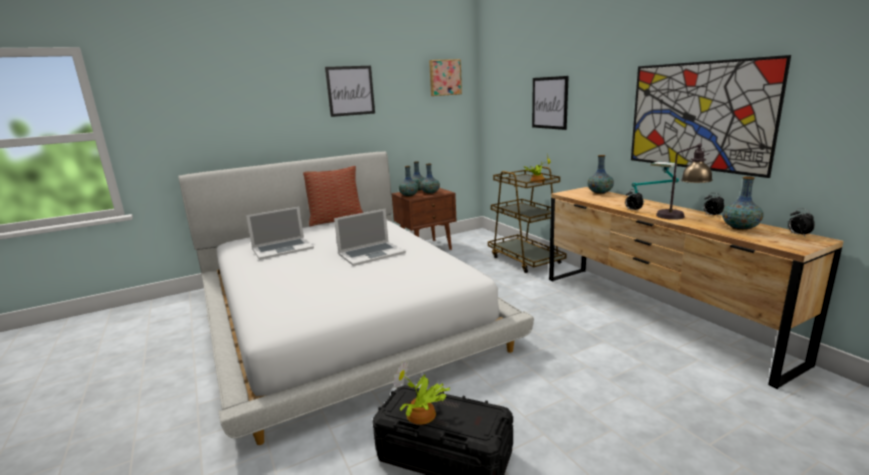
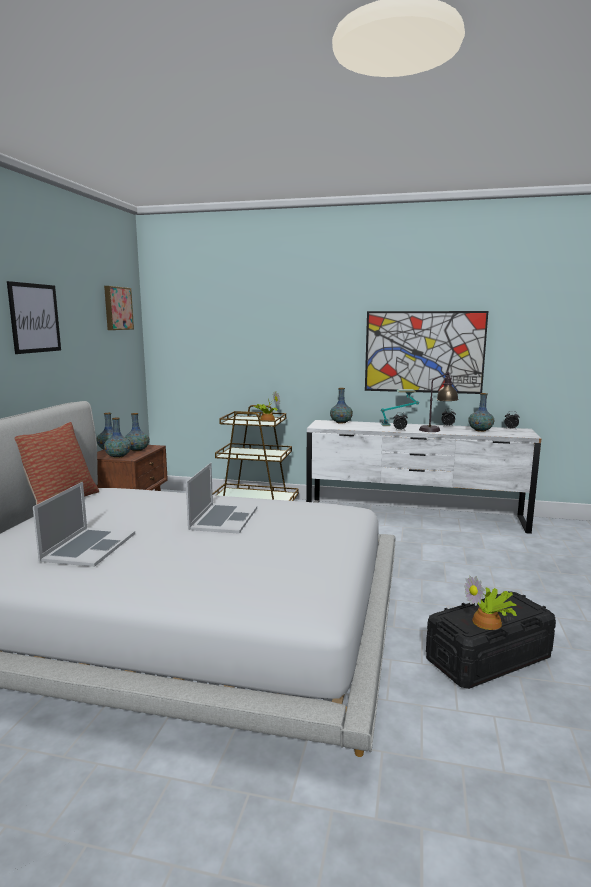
camera: 50 degrees left, 5 degrees down
picture [532,76,569,130] -> none
brown dresser [549,187,844,389] -> white dresser [306,420,541,534]

